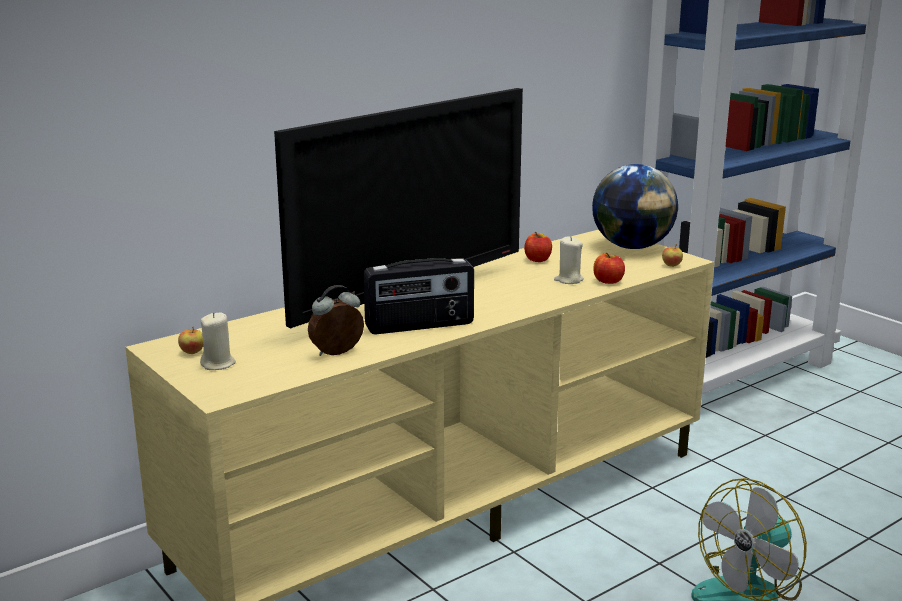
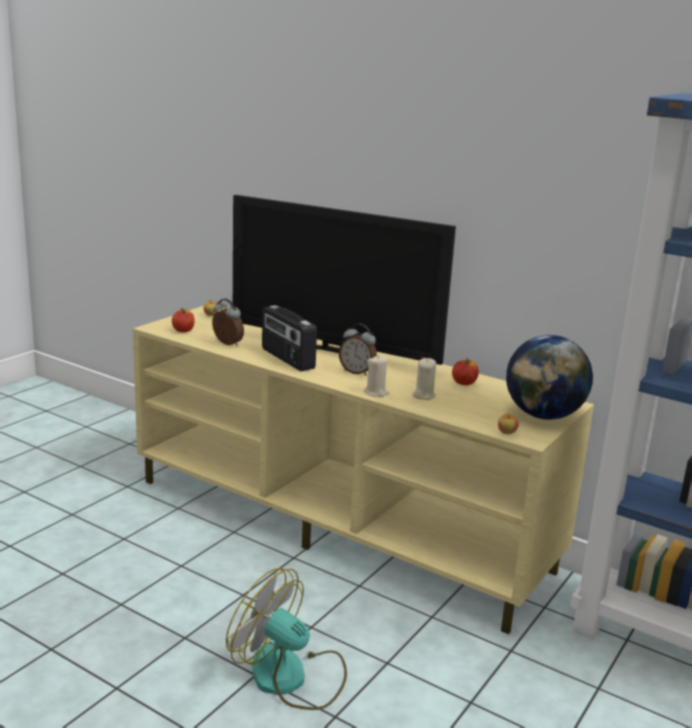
camera: 70 degrees right, 0 degrees up
beige candle [200,312,236,370] -> beige candle moved to [364,355,389,397]
apple [593,253,625,284] -> apple moved to [172,308,195,332]
none -> alarm clock [339,323,377,376]

